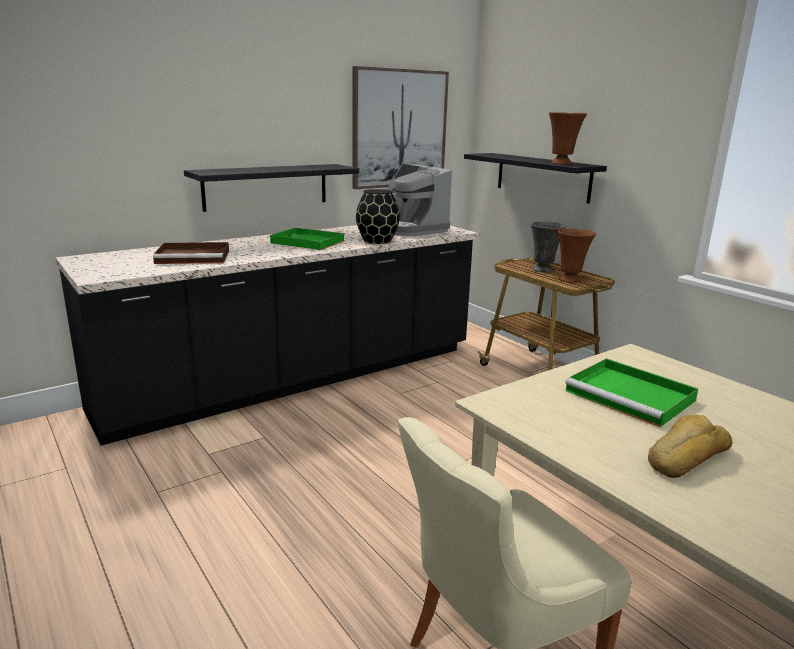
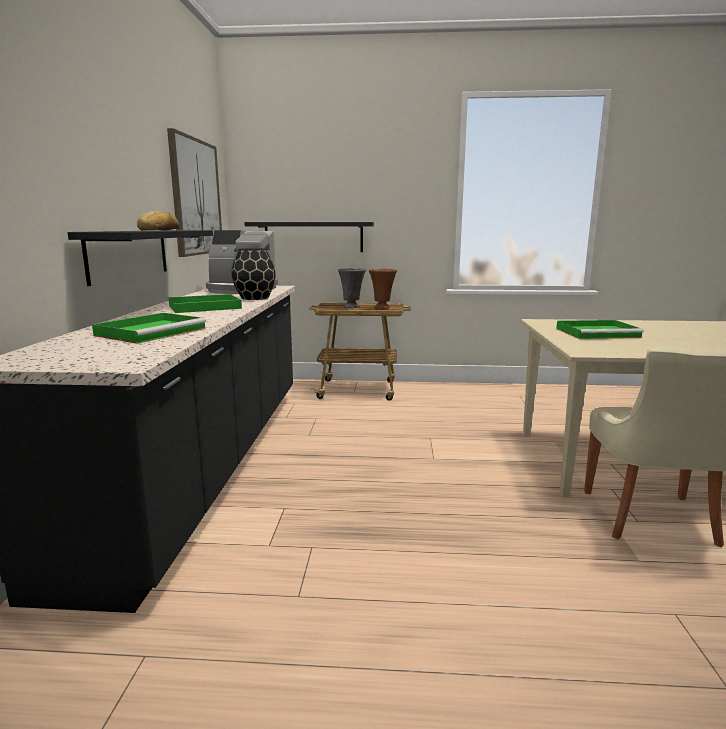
camera: 50 degrees left, 5 degrees down
brown tray [153,242,229,264] -> green tray [92,313,207,344]
brown vase [549,112,587,165] -> none
bread [648,415,733,478] -> bread moved to [137,211,179,230]

